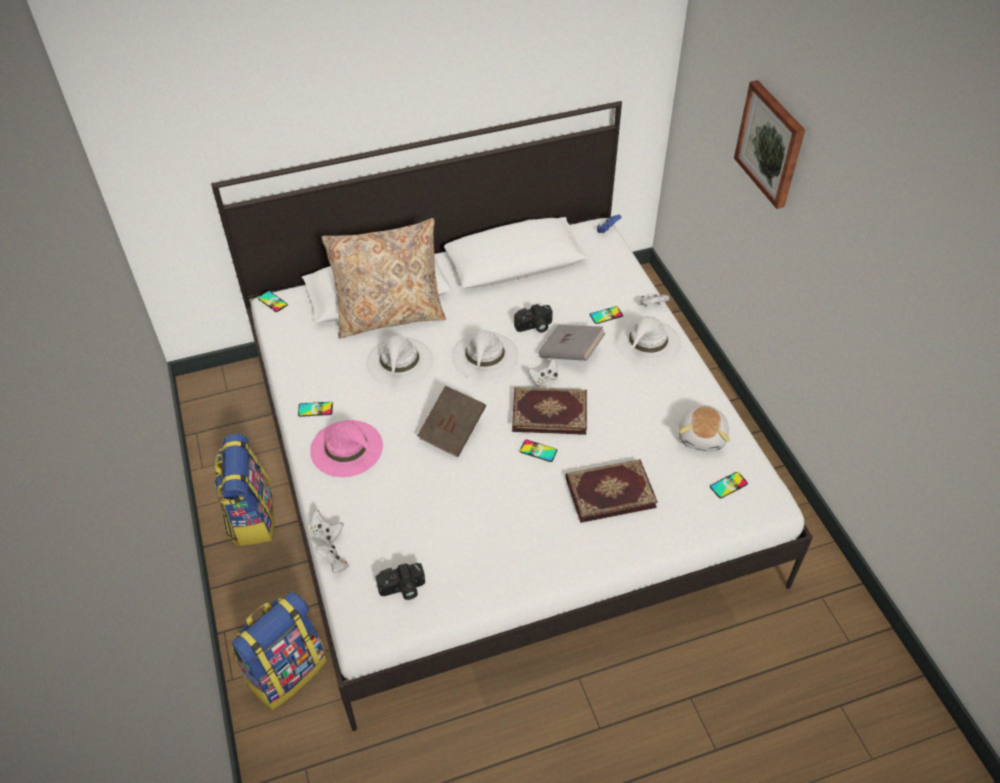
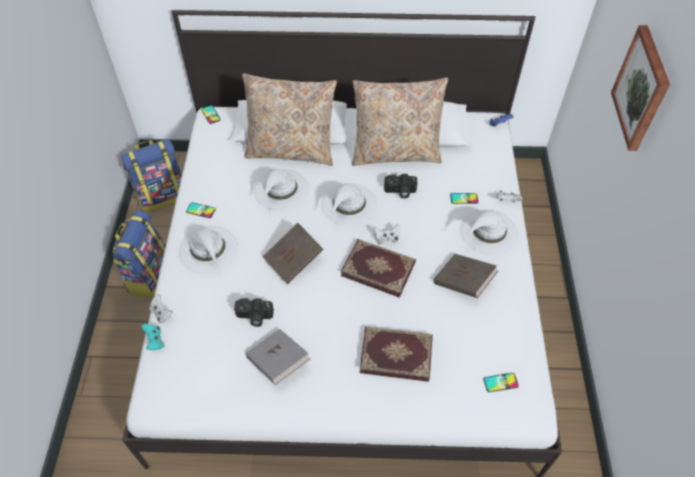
camera: 20 degrees right, 5 degrees up
backpack [230,592,327,710] -> backpack moved to [121,139,182,213]
pink hat [310,420,383,477] -> white hat [179,226,238,274]
white game controller [314,545,349,573] -> turquoise game controller [141,324,164,350]
camera [376,563,425,600] -> camera moved to [234,298,274,327]
phone [519,439,557,462] -> none
grey book [538,325,606,361] -> grey book moved to [246,329,311,385]
plush toy [678,405,729,452] -> none
none -> beige pillow [352,78,448,166]
none -> brown book [434,254,498,298]

